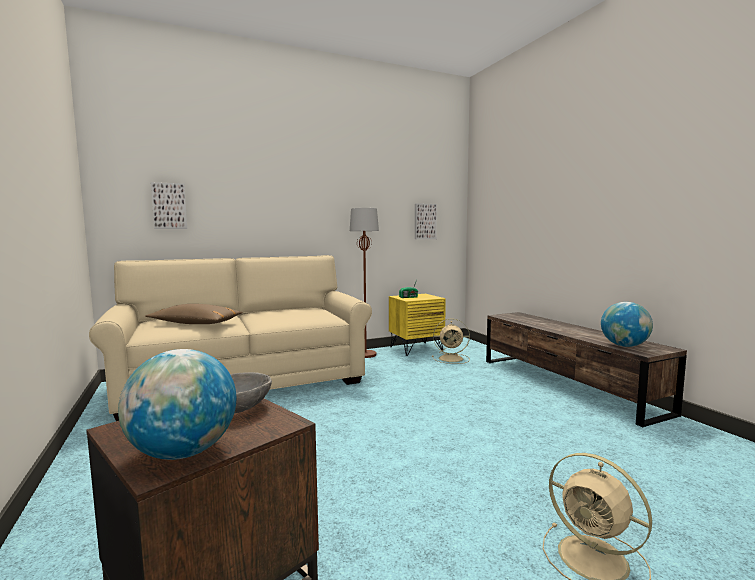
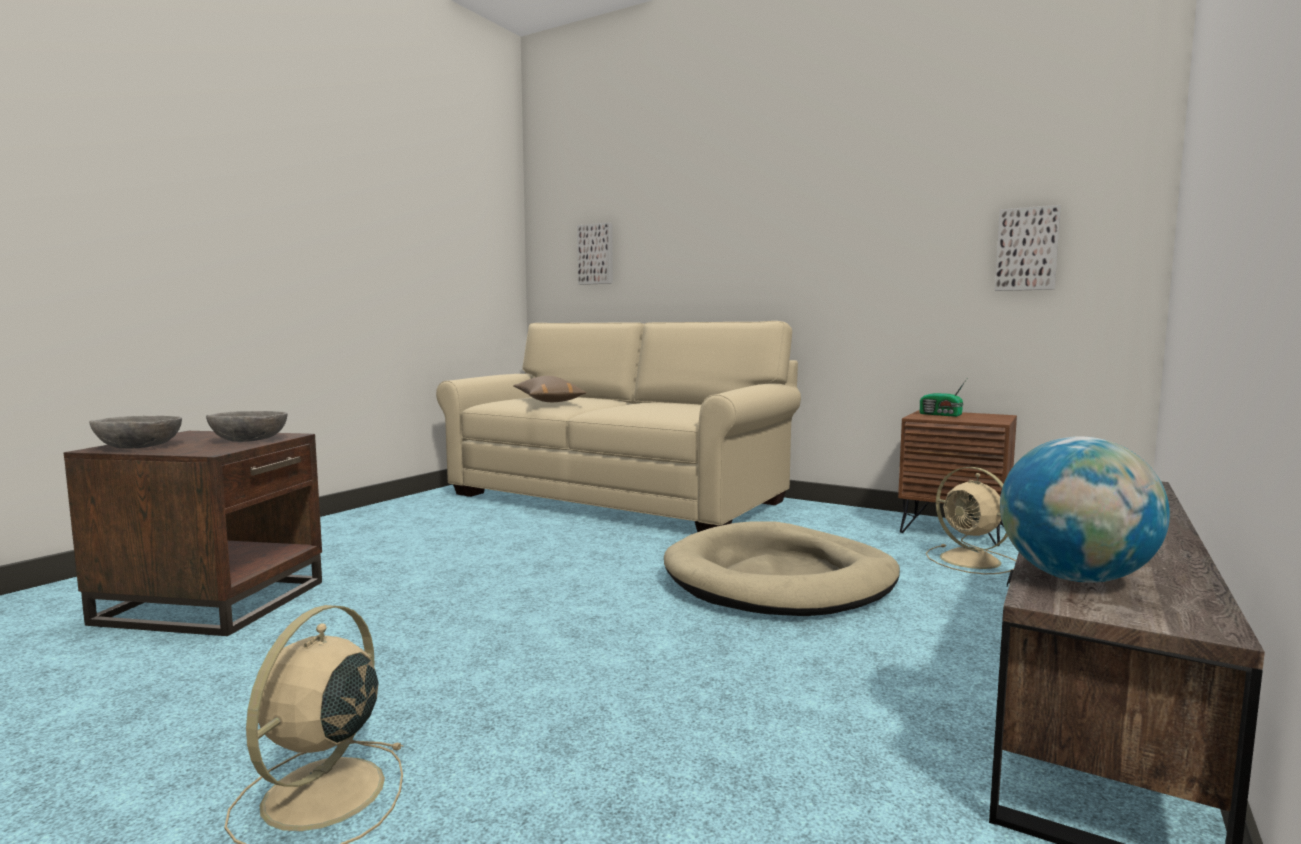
camera: 55 degrees right, 0 degrees up
globe [118,349,236,460] -> grey bowl [89,416,182,449]
brown floor lamp [350,208,379,358] -> none
yellow nightstand [389,294,446,356] -> brown nightstand [898,410,1017,546]
none -> beige dog bed [664,521,900,616]

